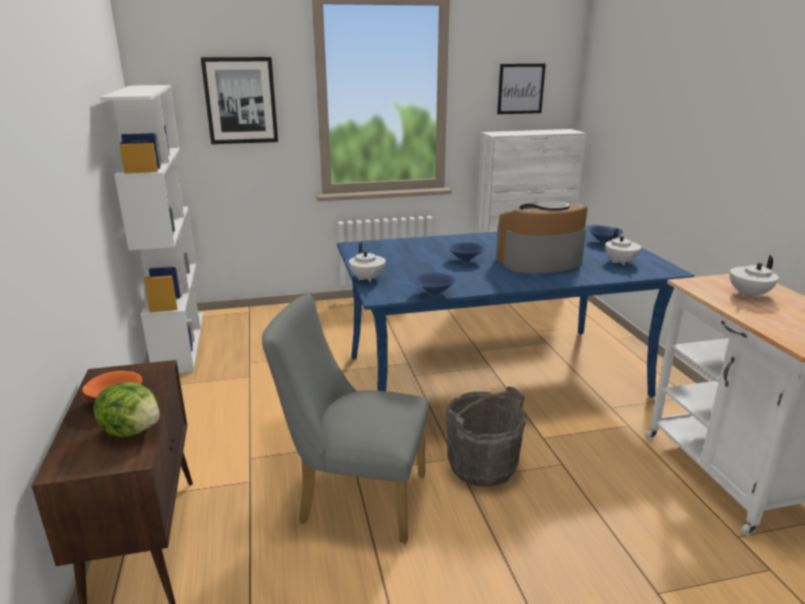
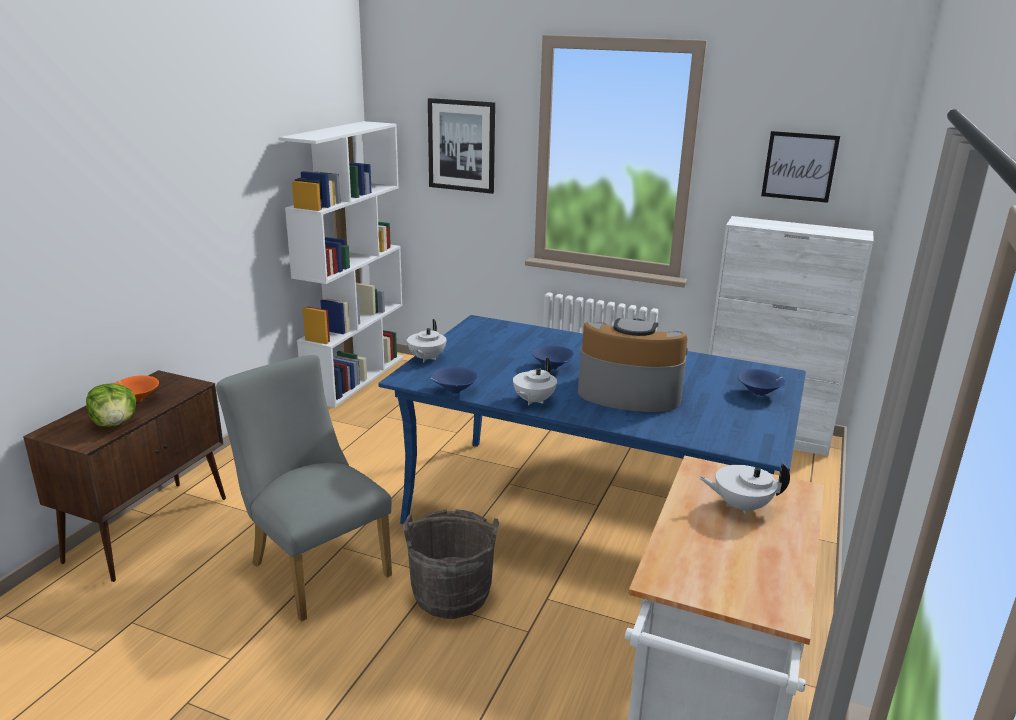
camera: 35 degrees right, 0 degrees up
white teapot [605,228,641,266] -> white teapot moved to [513,358,557,405]

